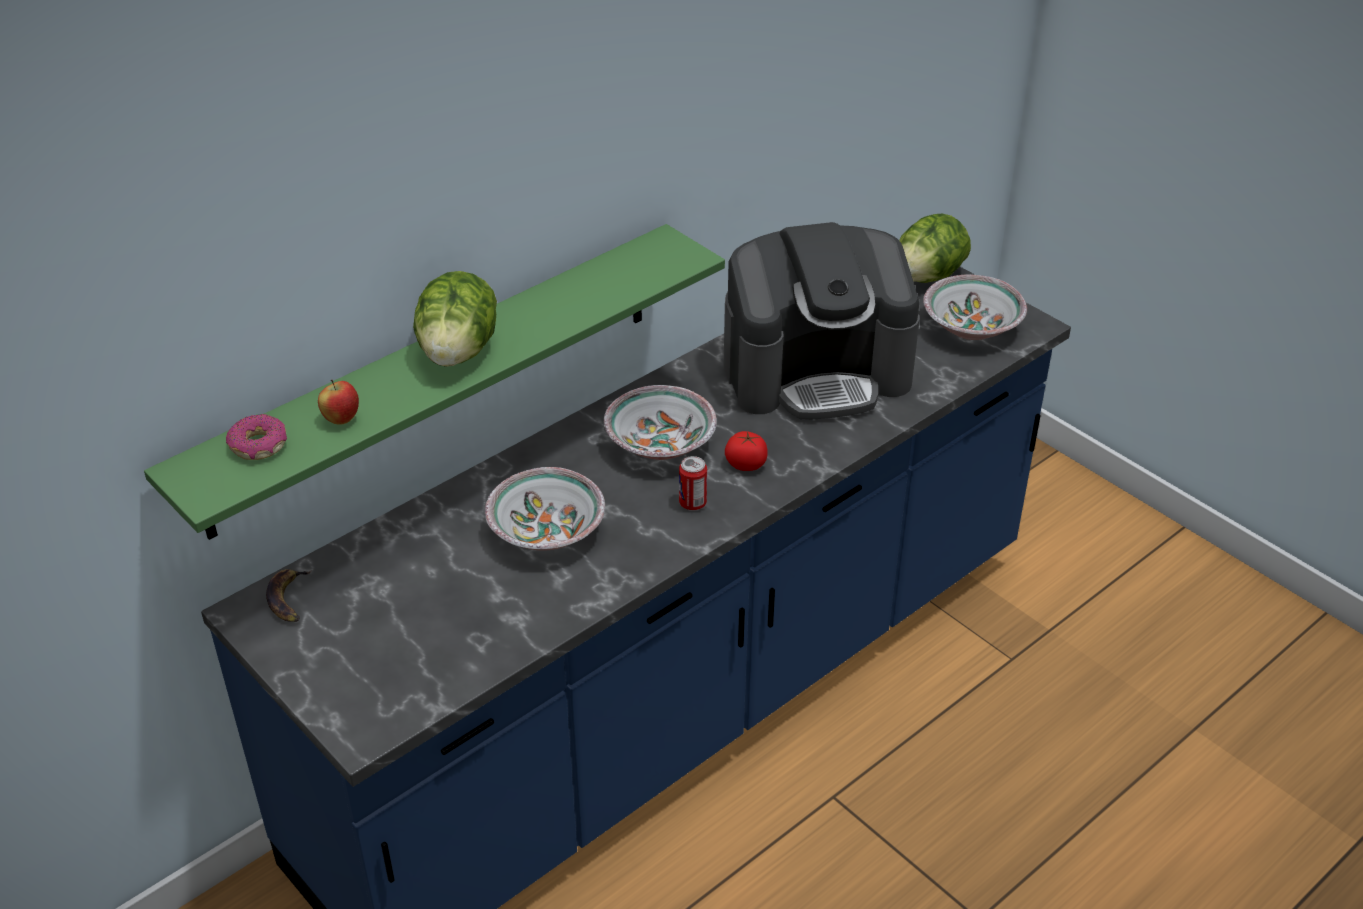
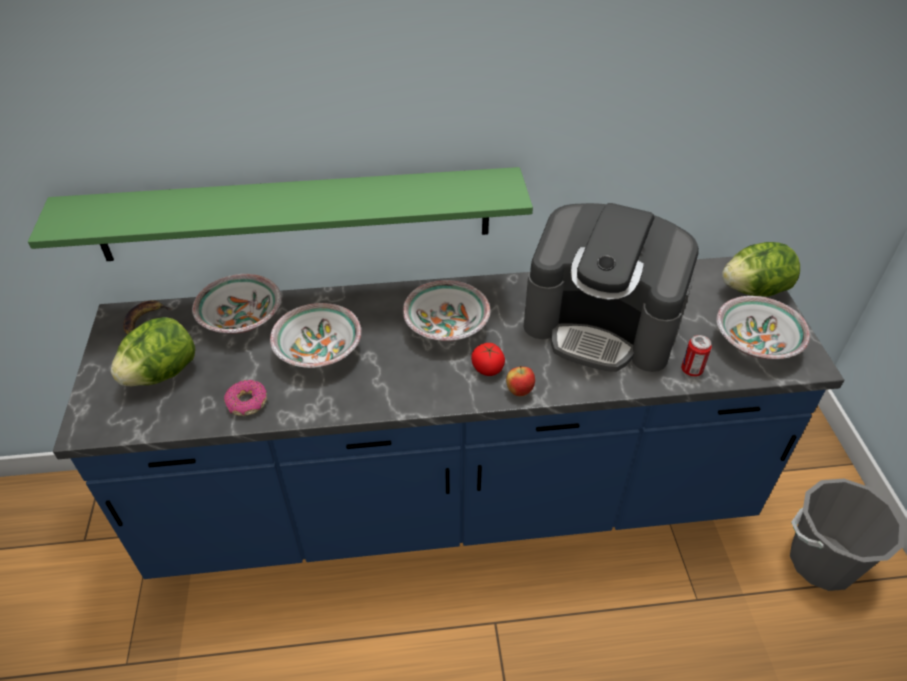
camera: 35 degrees right, 5 degrees up
donut [226,414,287,460] -> donut moved to [224,380,267,416]
apple [318,380,359,425] -> apple moved to [506,366,535,396]
lettuce [413,271,497,367] -> lettuce moved to [111,317,196,386]
can [679,456,707,510] -> can moved to [681,335,712,377]
none -> bowl [192,274,281,334]
none -> grey bucket [790,479,904,591]

